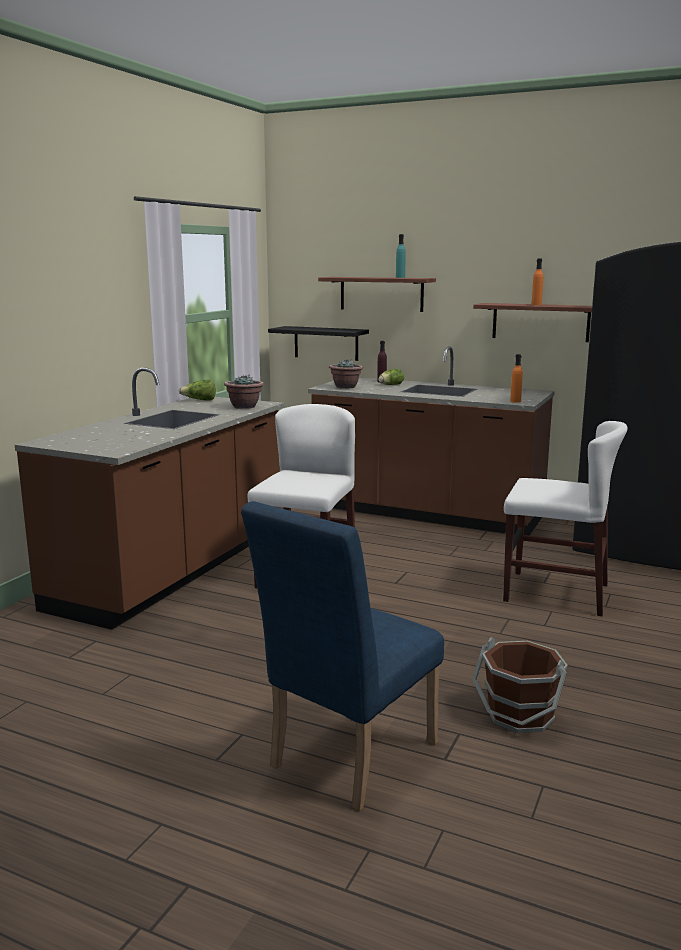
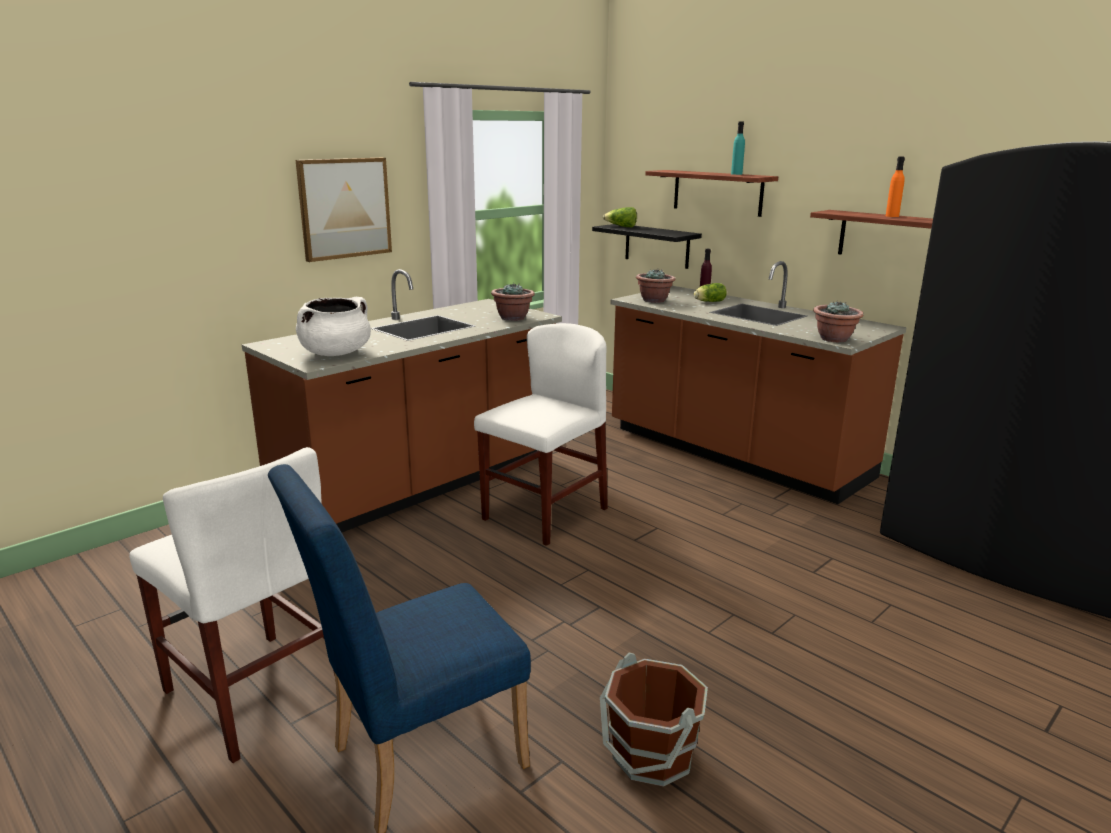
camera: 20 degrees right, 5 degrees up
lettuce [179,380,216,400] -> lettuce moved to [603,207,637,227]
white chair [503,421,627,616] -> white chair moved to [129,447,335,763]
orange bottle [510,354,523,403] -> potted plant [813,301,864,342]
none -> picture [295,158,392,262]
none -> white cooking pot [296,297,371,356]

